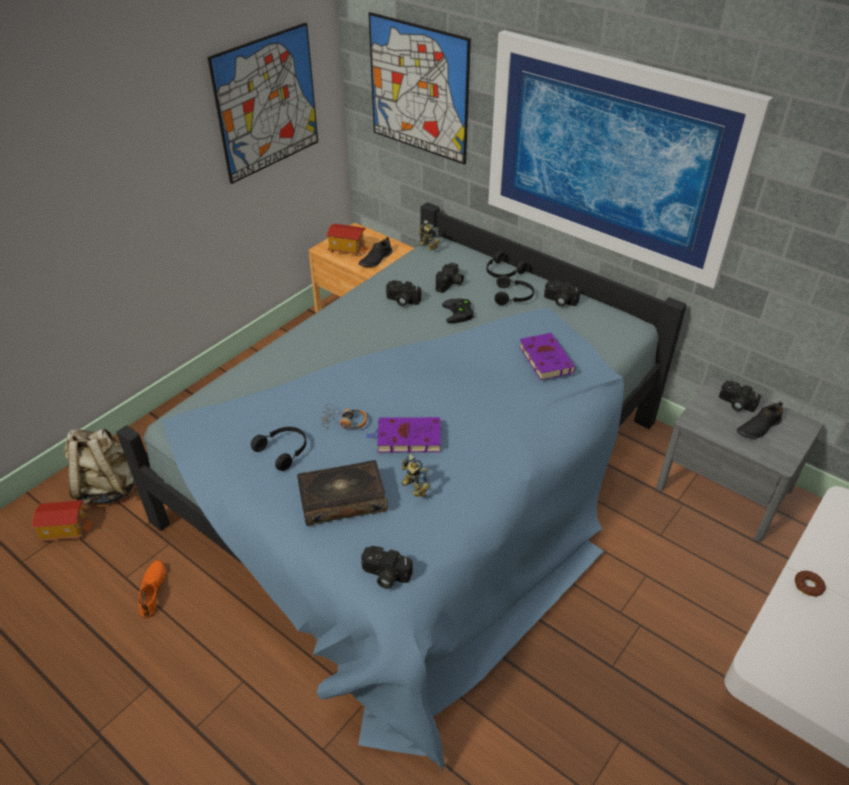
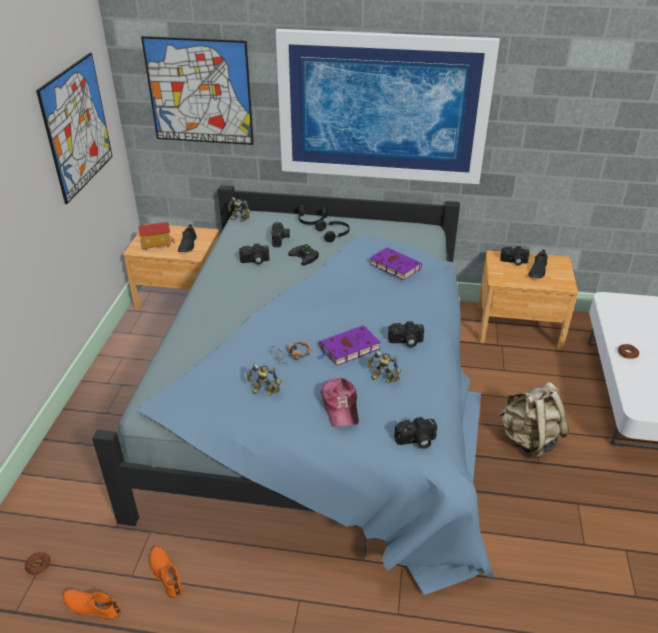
camera: 30 degrees left, 5 degrees down
toy house [32,500,92,541] -> donut [25,552,51,575]
beige backpack [64,429,137,505] -> beige backpack moved to [499,382,569,458]
black headphones [251,427,306,471] -> toy robot [247,364,281,396]
book [297,460,388,526] -> cap [321,378,359,427]
camera [544,280,581,307] -> camera moved to [388,321,424,347]
grey nightstand [656,377,822,542] -> brown nightstand [478,250,578,351]
none -> orange shoe [63,590,121,621]

